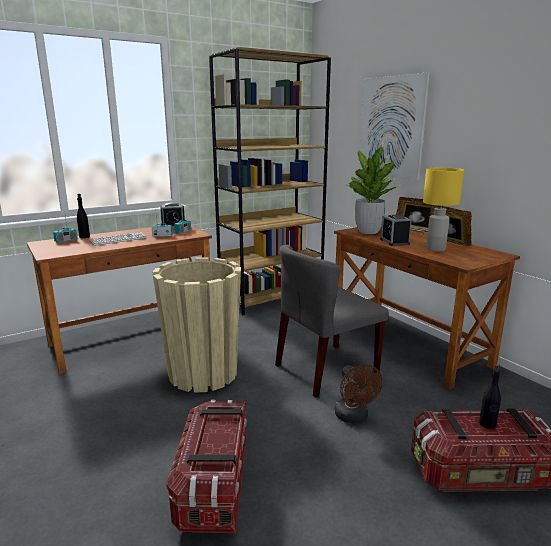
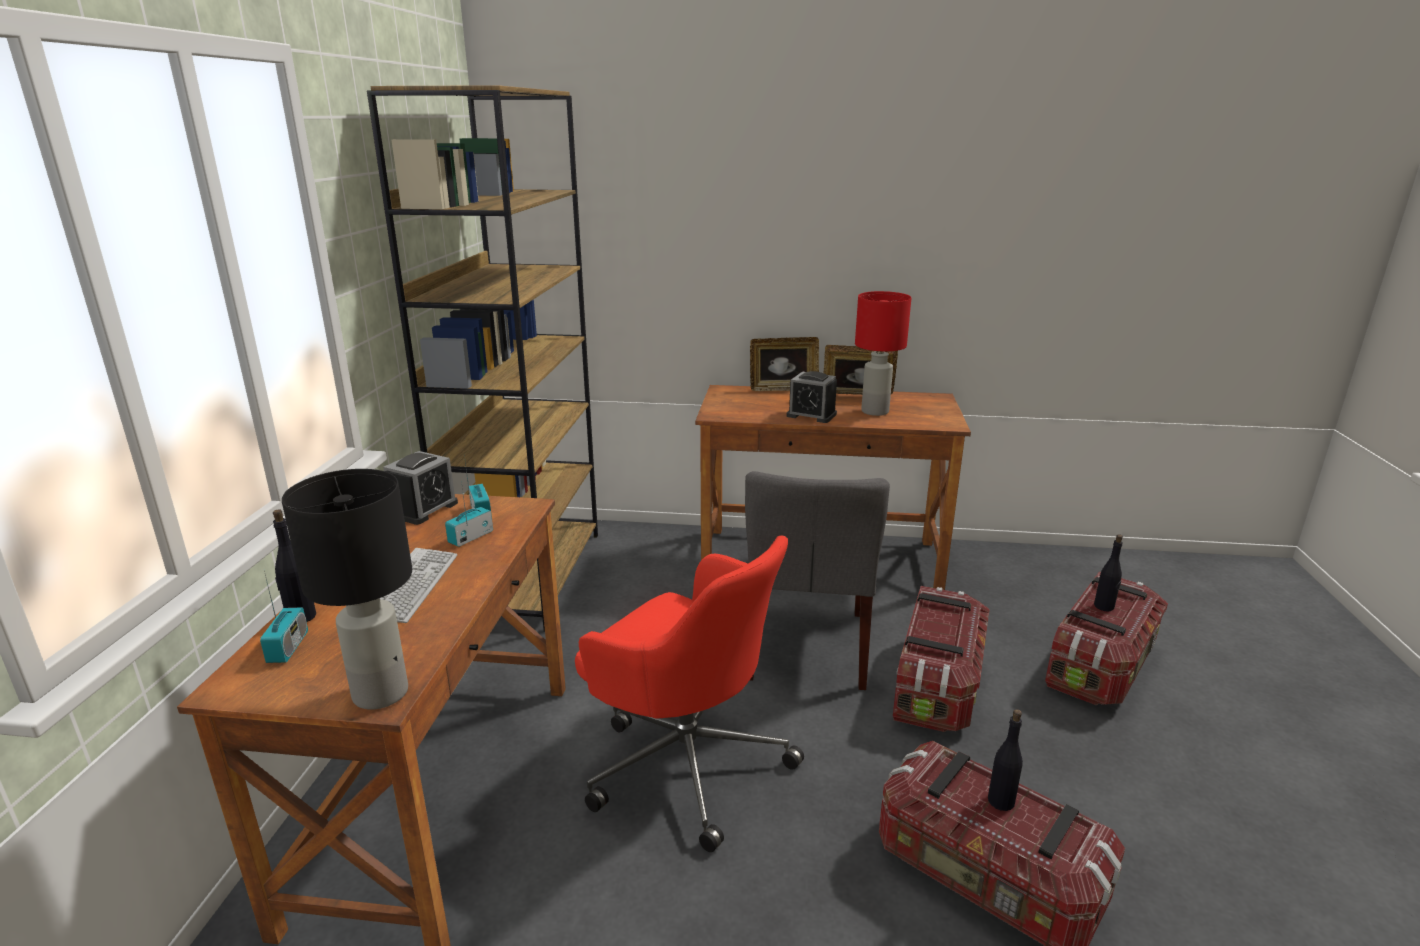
camera: 50 degrees left, 5 degrees up
beige planter [152,257,241,393] -> red office chair [575,535,804,852]
brown fan [335,364,382,423] -> storage box [893,586,990,732]
potted plant [345,147,402,234] -> none
picture [359,72,430,180] -> none
yellow table lamp [423,168,464,252] -> red table lamp [855,291,911,416]
none -> black table lamp [282,469,412,710]
none -> black bottle [988,709,1023,811]

